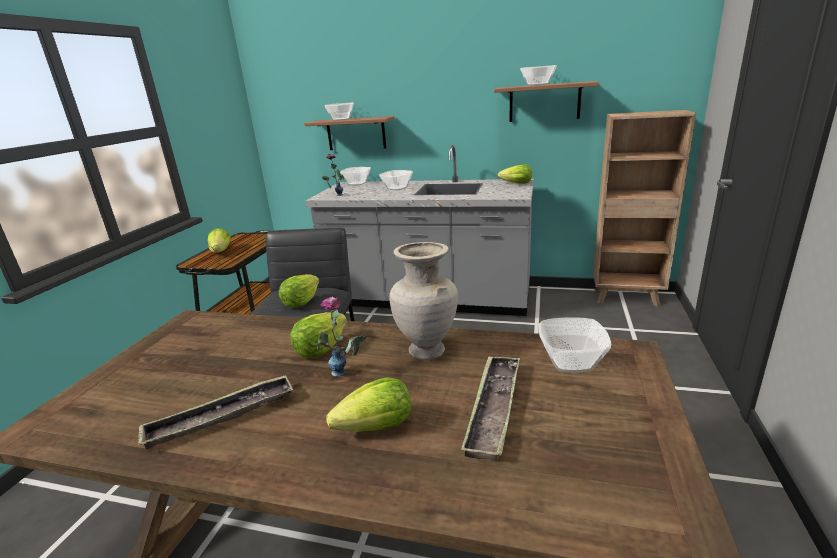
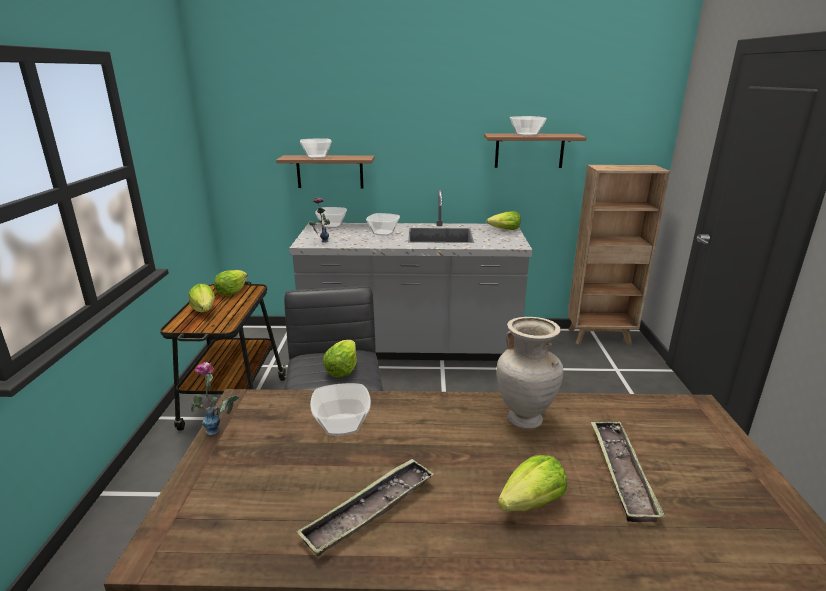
camera: 15 degrees left, 0 degrees up
lettuce [290,312,347,358] -> lettuce moved to [214,270,248,296]
vase [317,297,366,377] -> vase moved to [191,362,239,435]
bowl [539,317,611,373] -> bowl moved to [310,383,371,436]

